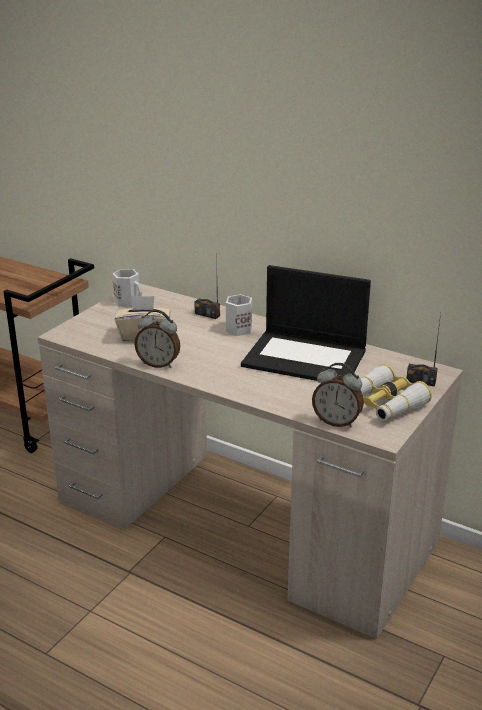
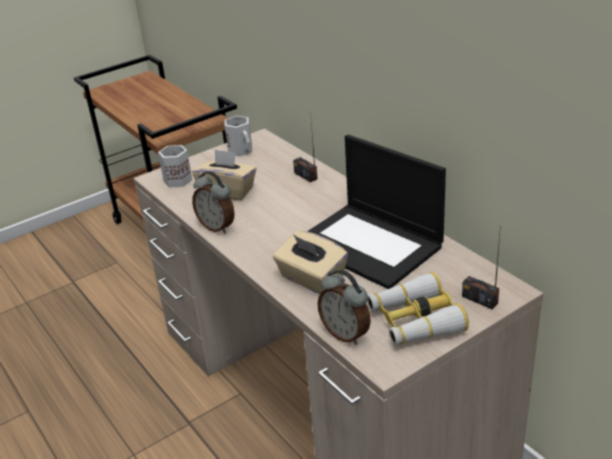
camera: 25 degrees right, 5 degrees up
white mug [226,294,252,336] -> white mug moved to [158,145,192,188]
none -> beige tissue box [273,231,348,294]

